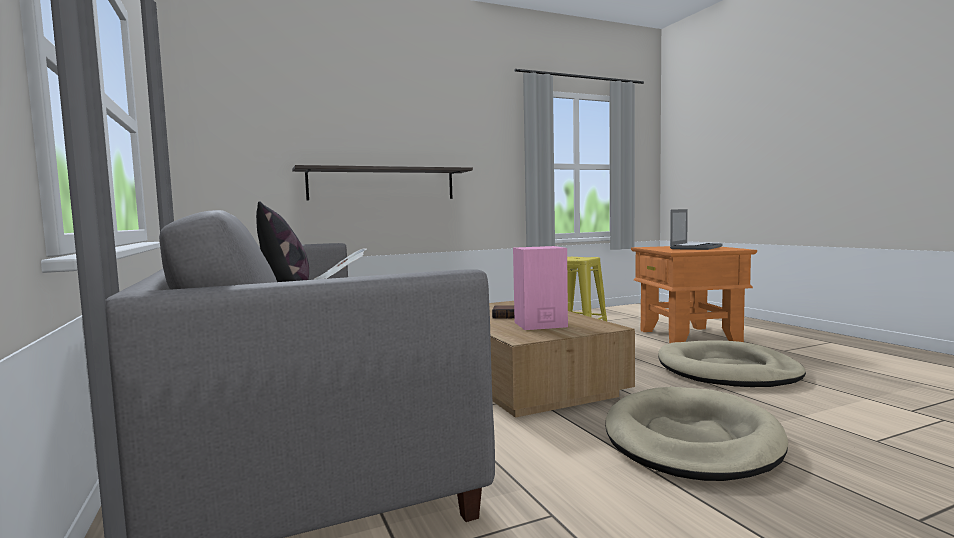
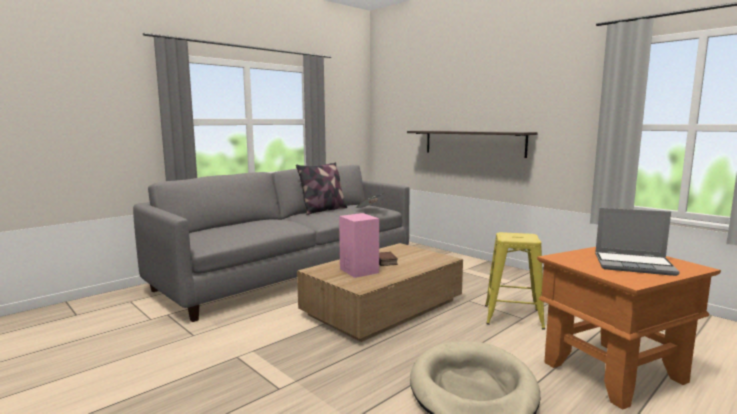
camera: 70 degrees right, 5 degrees up
beige dog bed [605,387,788,481] -> none

